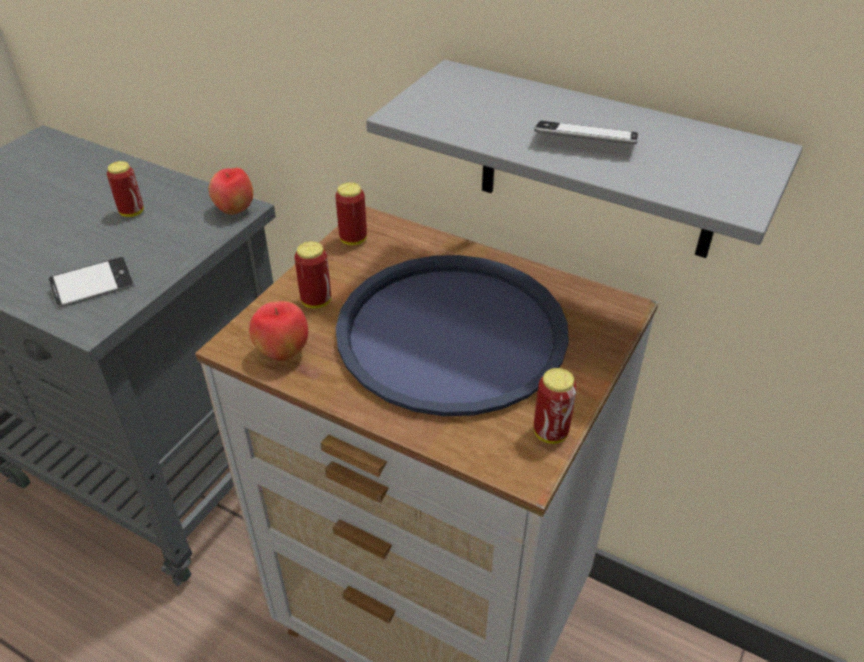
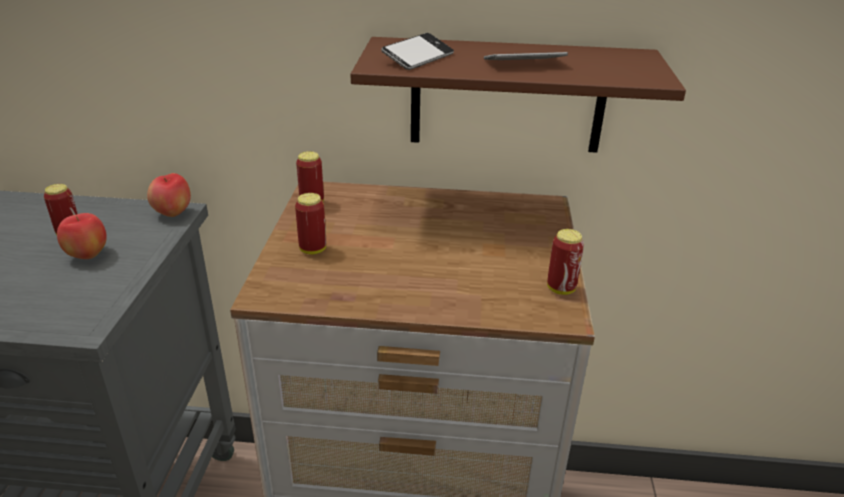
camera: 25 degrees left, 10 degrees down
phone [48,257,134,307] -> phone moved to [381,33,454,70]
apple [249,301,308,361] -> apple moved to [57,213,107,259]
blue tray [336,255,569,416] -> none
grey shelf [366,60,803,258] -> brown shelf [350,37,686,153]

